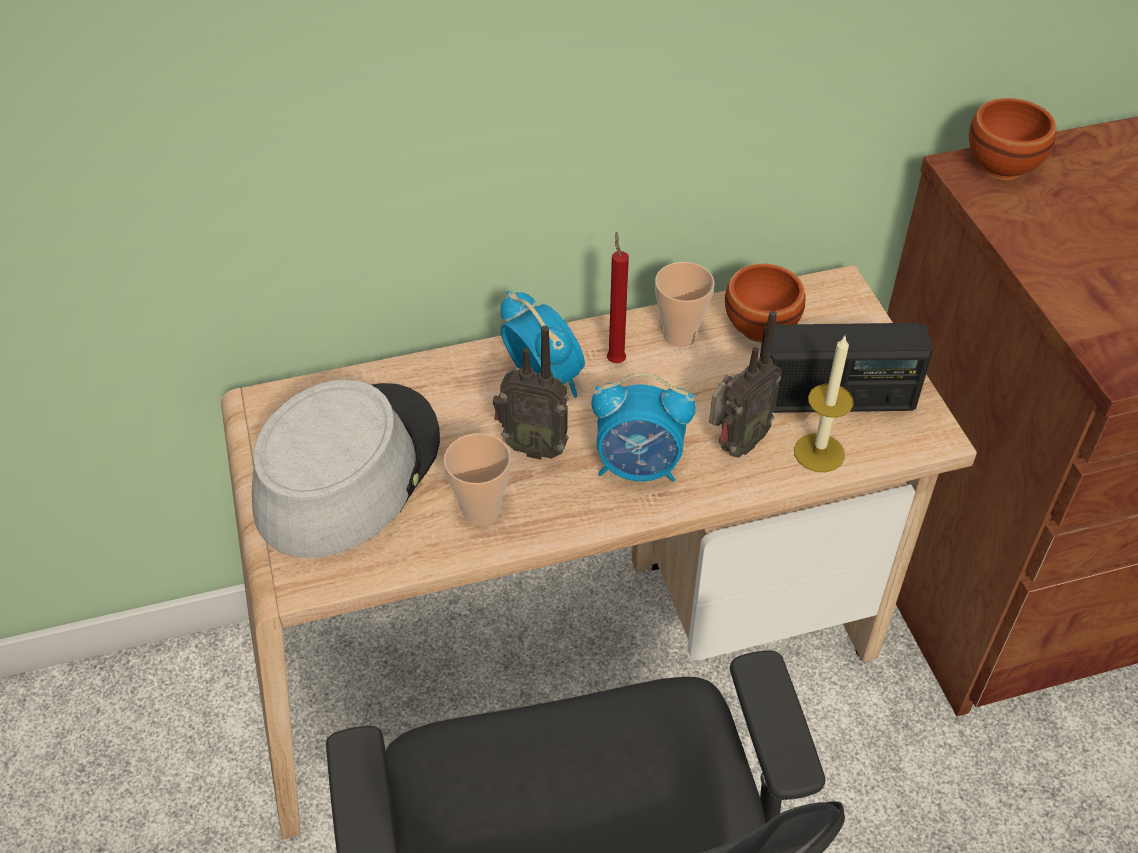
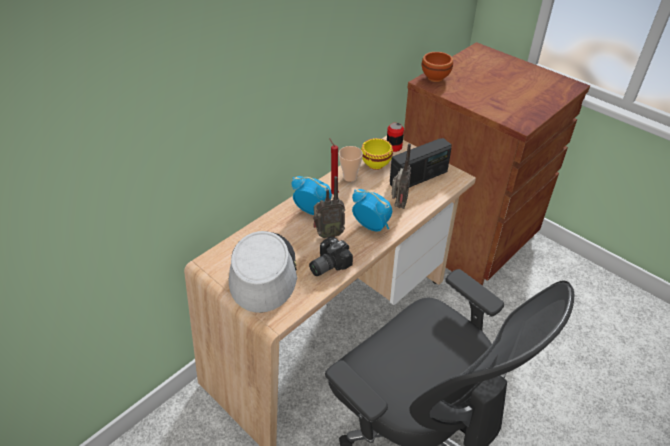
camera: 30 degrees left, 5 degrees down
cup [444,433,511,526] -> camera [309,237,353,276]
alarm clock [592,372,696,482] -> alarm clock turned 120 degrees counterclockwise [352,189,392,231]
brown bowl [725,264,806,342] -> yellow bowl [361,138,393,170]
candle [794,336,854,472] -> none
none -> can [387,123,404,152]

